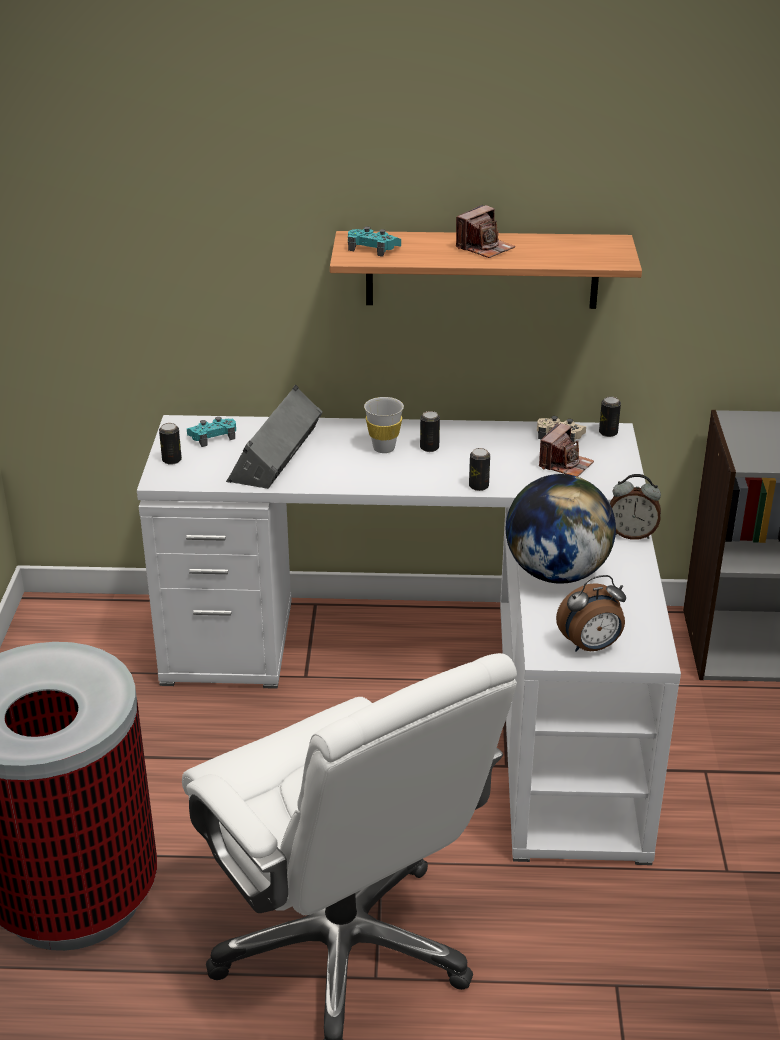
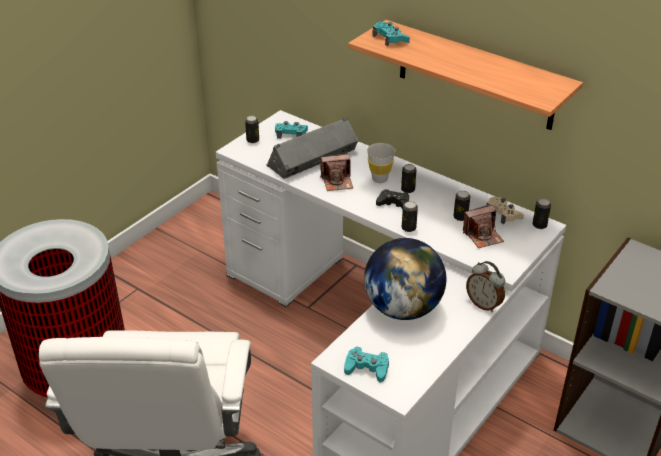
camera: 35 degrees right, 5 degrees up
camera [456,205,515,258] -> camera moved to [320,153,353,191]
alarm clock [556,575,626,652] -> turquoise game controller [344,347,389,383]
none -> black game controller [376,189,409,209]
none -> can [453,191,470,221]

